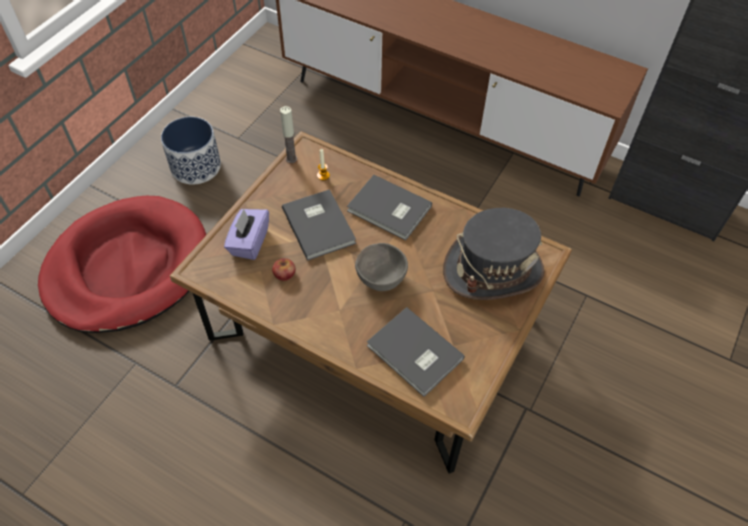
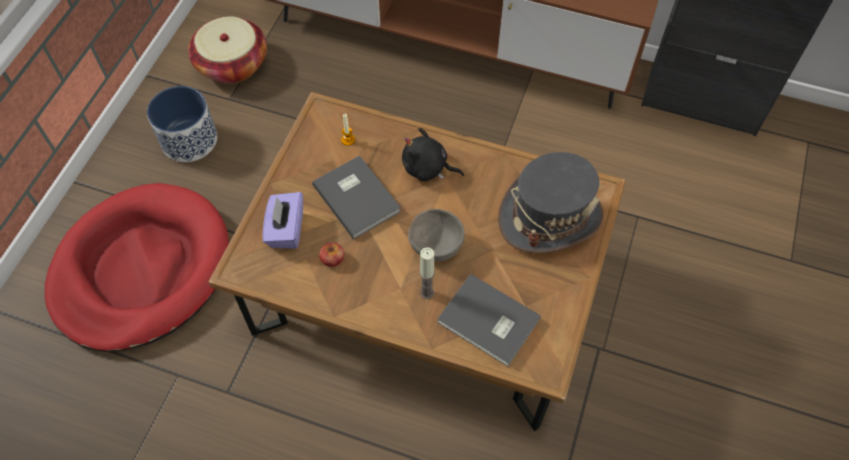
camera: 10 degrees left, 5 degrees up
candle [280,106,297,163] -> candle moved to [420,247,435,299]
grey book [347,175,432,240] -> black plush toy [402,128,464,181]
none -> basket [188,16,267,84]

